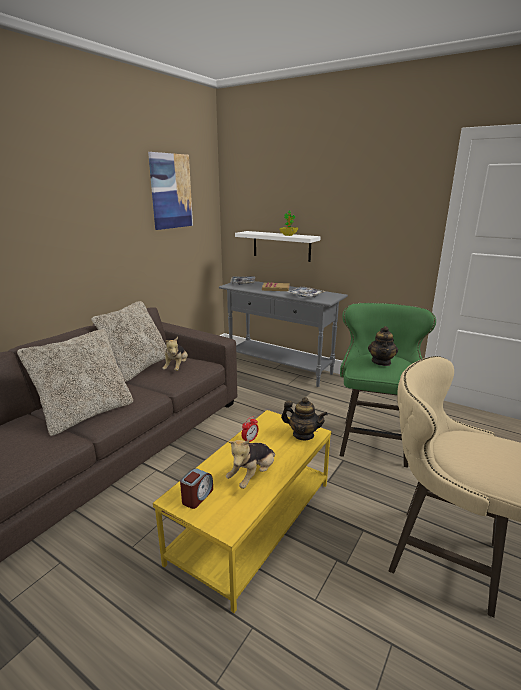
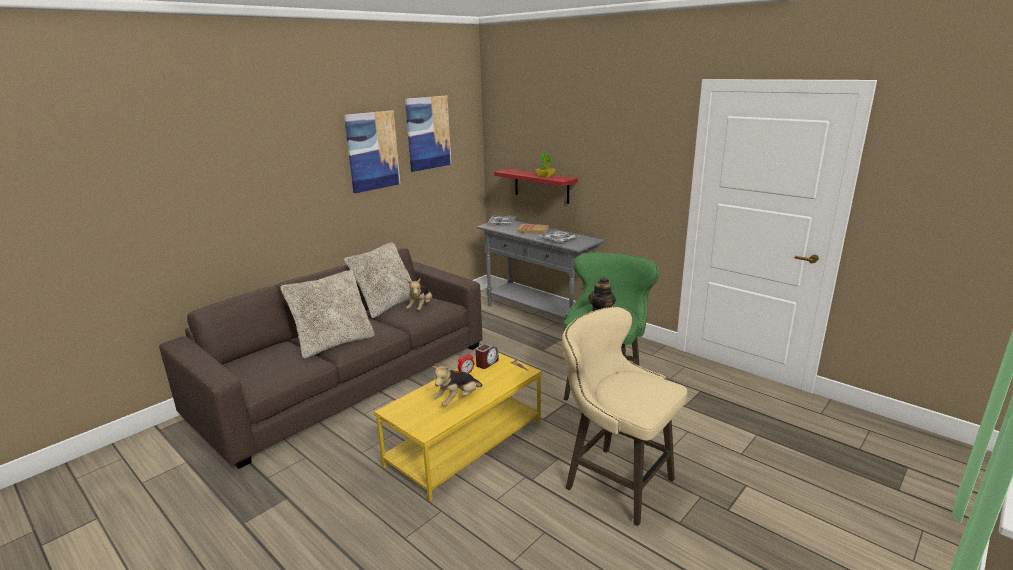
camera: 10 degrees right, 0 degrees up
alarm clock [180,468,213,509] -> alarm clock moved to [476,344,499,369]
white shelf [235,231,321,262] -> red shelf [494,169,578,204]
teapot [281,397,328,440] -> none
none -> picture [344,110,400,193]

